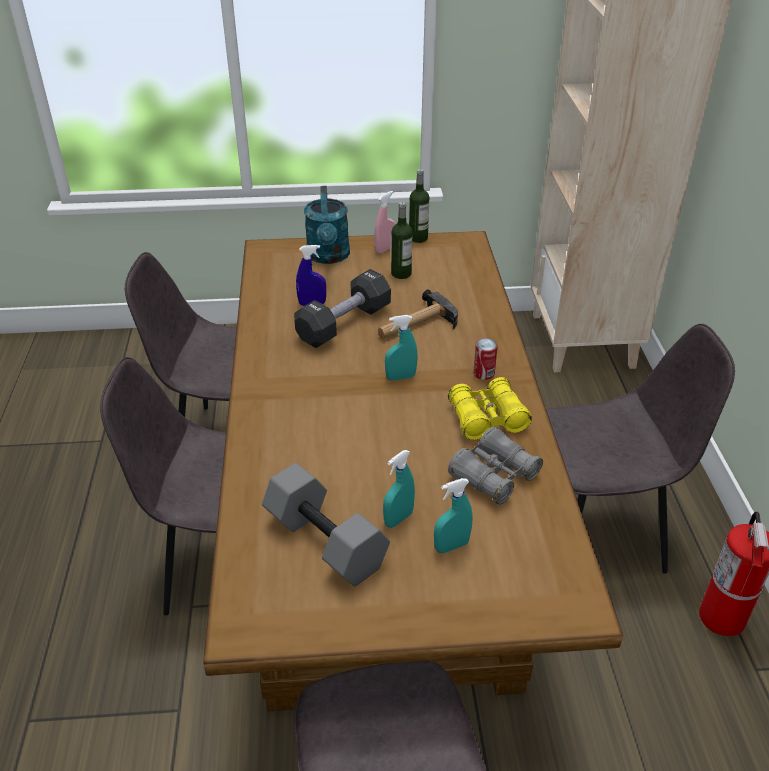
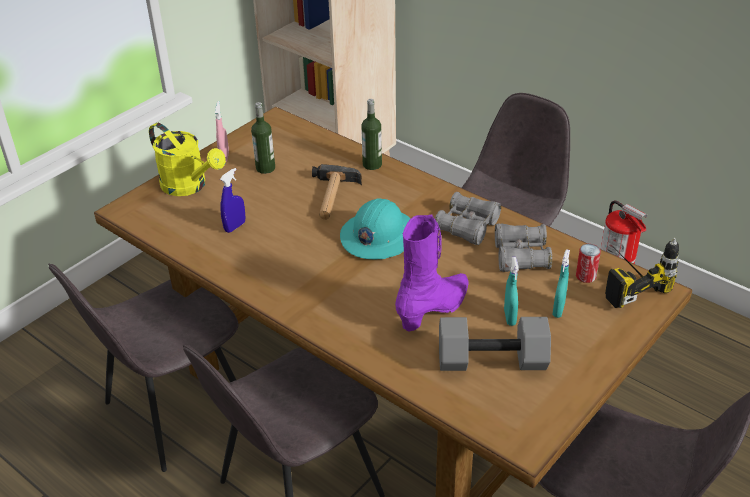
camera: 45 degrees left, 0 degrees up
black dumbbell [294,269,391,348] -> none
turquoise watering can [304,186,350,264] -> yellow watering can [149,123,226,196]
turquoise spray bottle [385,315,418,381] -> turquoise hard hat [340,198,411,260]
bottle [409,169,429,243] -> bottle moved to [361,99,382,170]
yellow binoculars [448,377,532,440] -> grey binoculars [435,192,501,245]
can [473,339,498,380] -> can moved to [576,244,601,283]
none -> purple boot [395,215,469,332]
none -> power drill [605,238,679,308]

